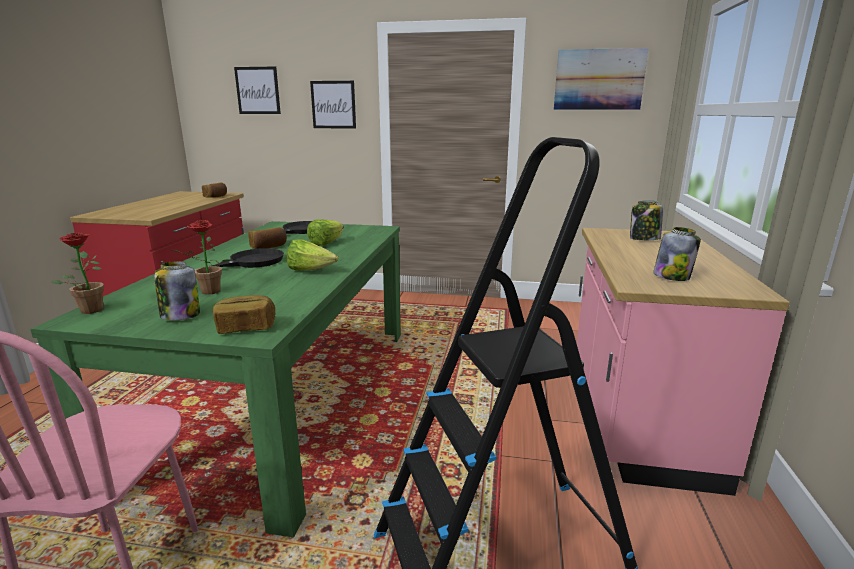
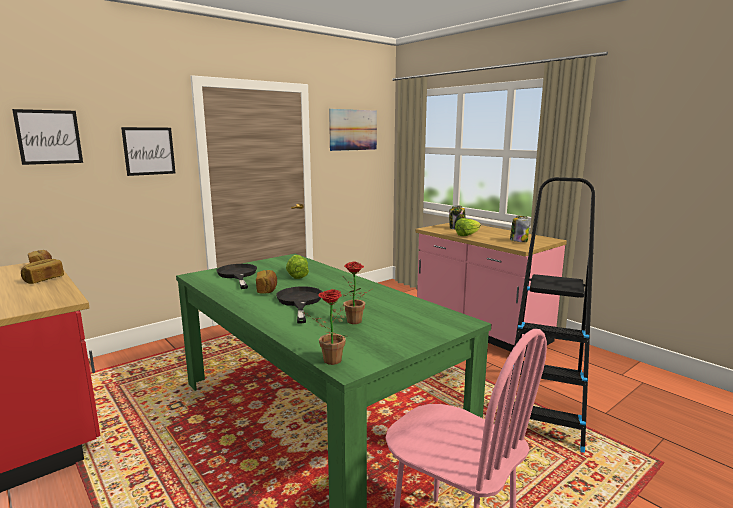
camera: 50 degrees left, 5 degrees down
jar [154,261,200,320] -> none
bread [213,295,275,334] -> bread moved to [21,259,64,284]
lettuce [287,239,338,271] -> lettuce moved to [455,218,481,236]

